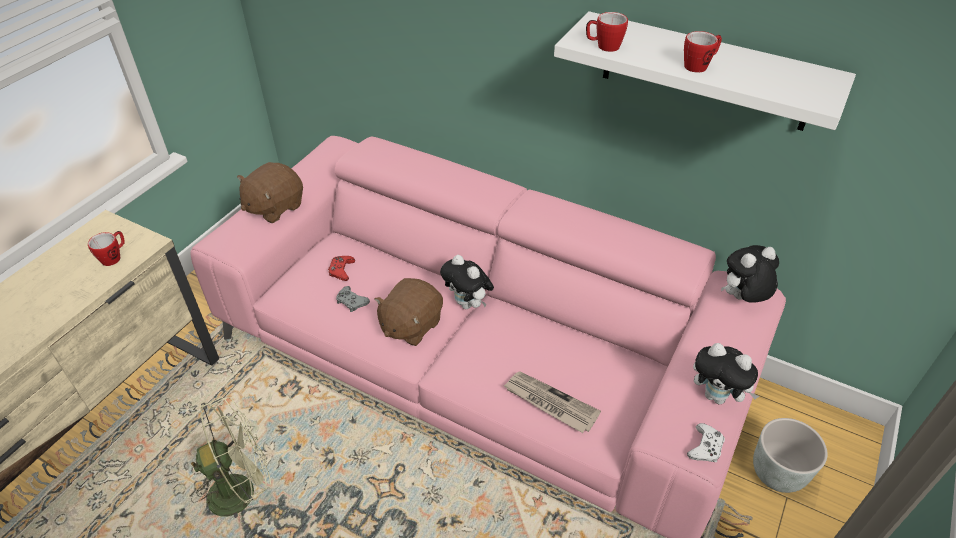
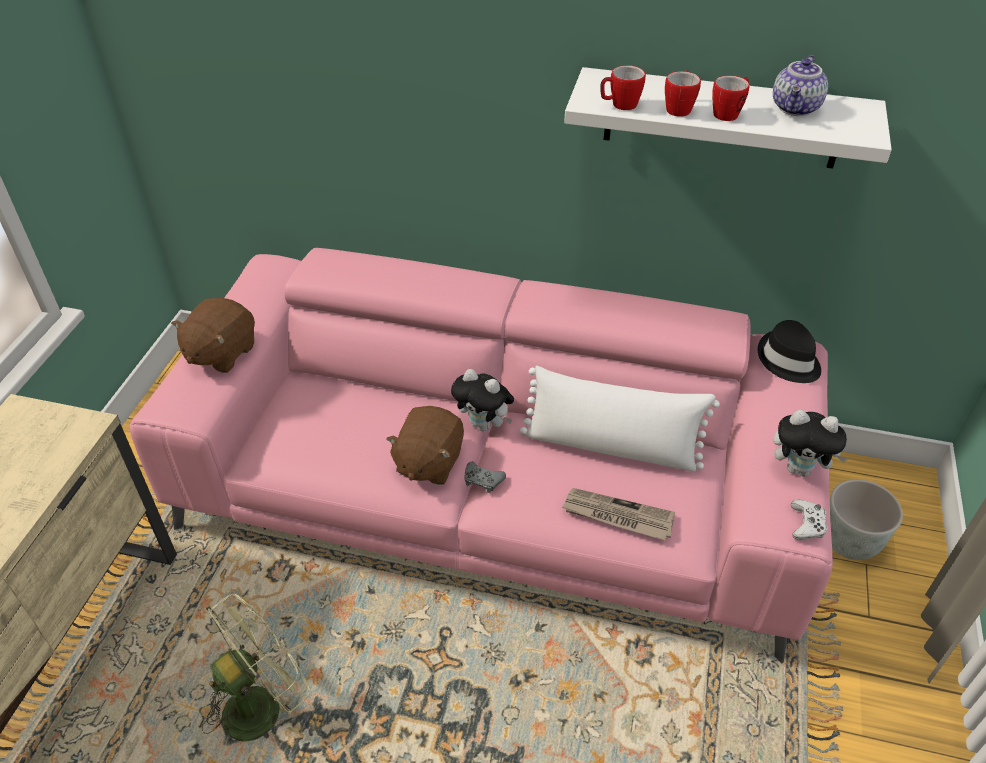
camera: 15 degrees left, 0 degrees up
mug [88,231,125,266] -> mug moved to [665,70,701,117]
red game controller [328,256,355,281] -> none
grey game controller [336,286,370,312] -> grey game controller moved to [464,462,506,493]
plush toy [721,245,779,303] -> black hat [758,320,821,383]
none -> white pillow [520,366,720,472]
none -> teapot [773,55,828,116]

